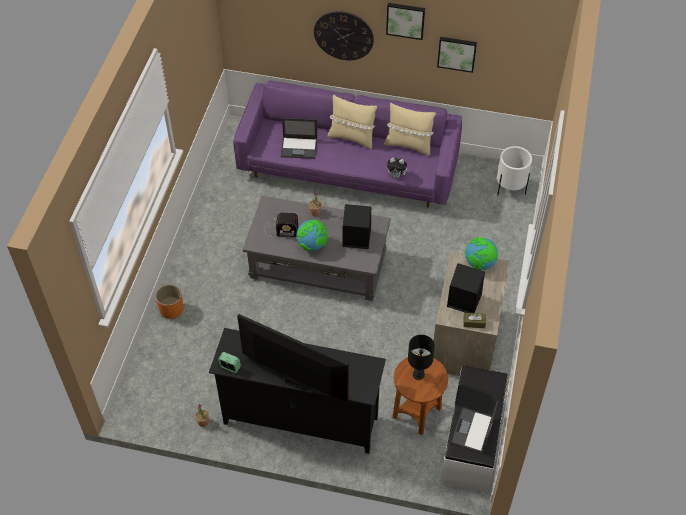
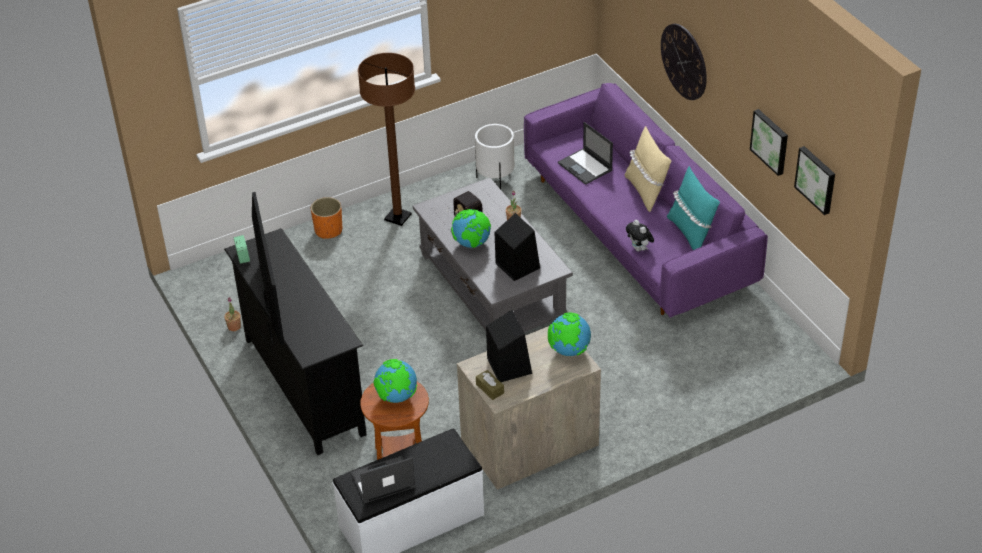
camera: 50 degrees right, 10 degrees down
beige pillow [384,103,436,156] -> turquoise pillow [667,166,720,250]
picture [386,3,425,40] -> picture moved to [794,146,835,215]
black table lamp [408,335,435,380] -> globe [374,359,417,403]
white planter [497,146,532,195] -> white planter moved to [475,124,514,189]
none -> brown floor lamp [358,53,415,226]

